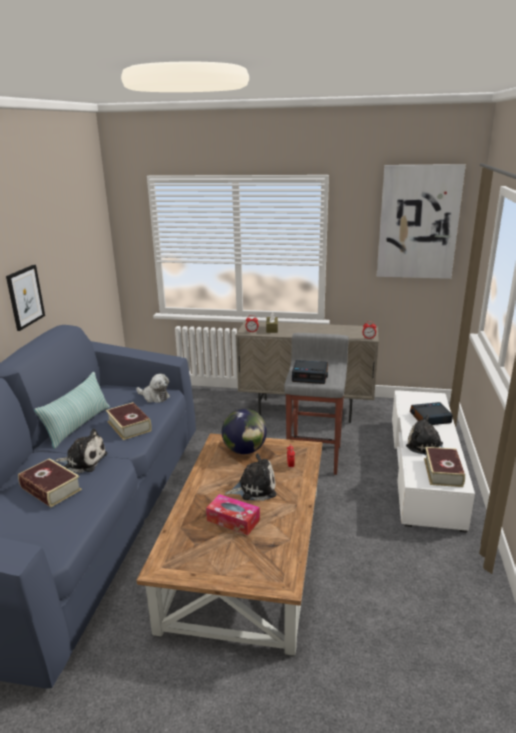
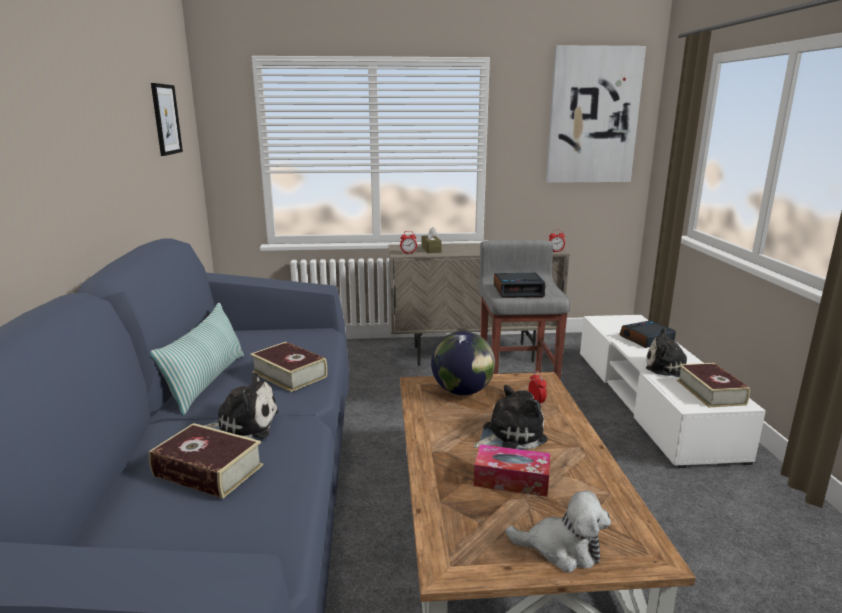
camera: 15 degrees left, 5 degrees down
picture [6,265,45,331] -> picture moved to [151,83,183,156]
plush toy [136,374,170,403] -> plush toy moved to [506,490,611,573]

